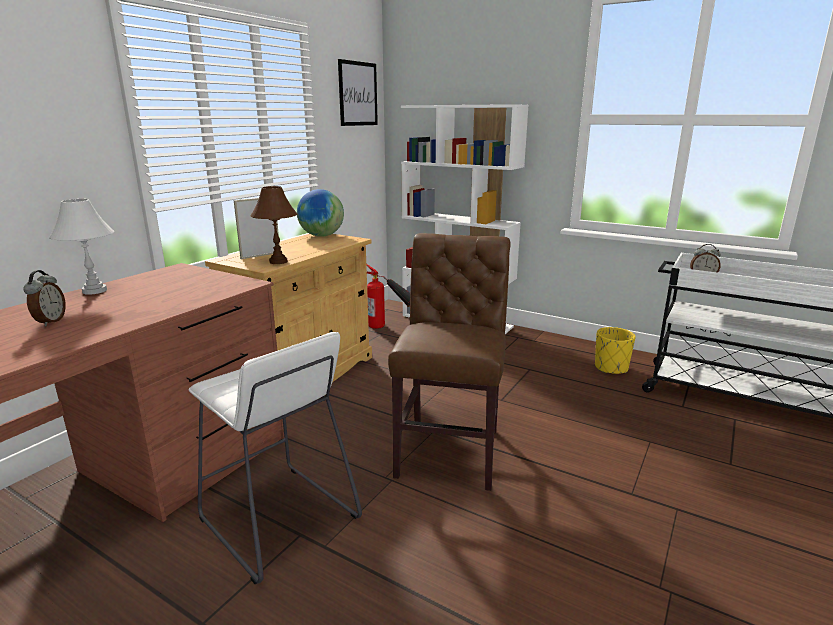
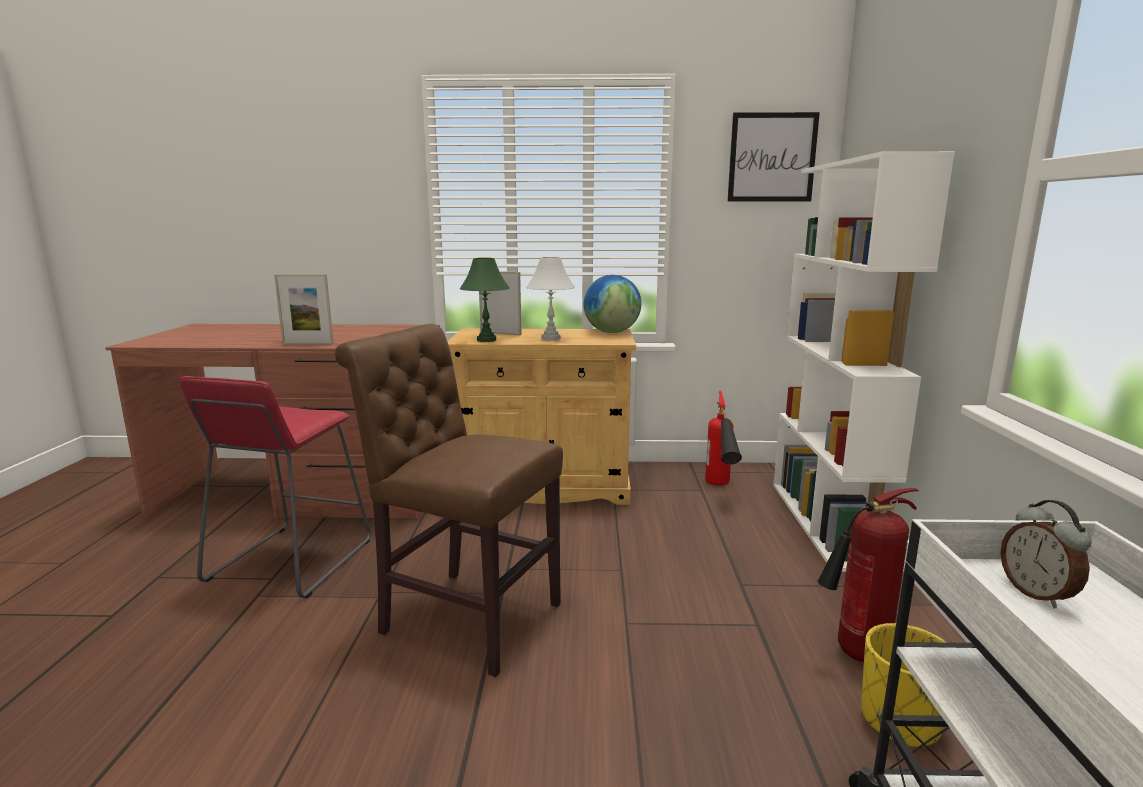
camera: 60 degrees right, 5 degrees down
alarm clock [23,270,66,326] -> none
white table lamp [49,199,114,295] -> white table lamp moved to [526,257,575,340]
white stool [189,332,362,584] -> red stool [179,376,371,598]
brown table lamp [251,186,297,264] -> green table lamp [460,258,510,342]
brown chair [388,233,511,491] -> brown chair turned 135 degrees counterclockwise [335,324,563,677]
none -> picture frame [274,274,334,344]
none -> fire extinguisher [818,488,919,663]

